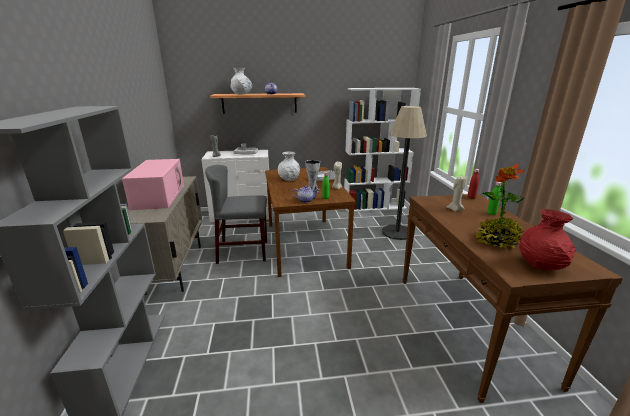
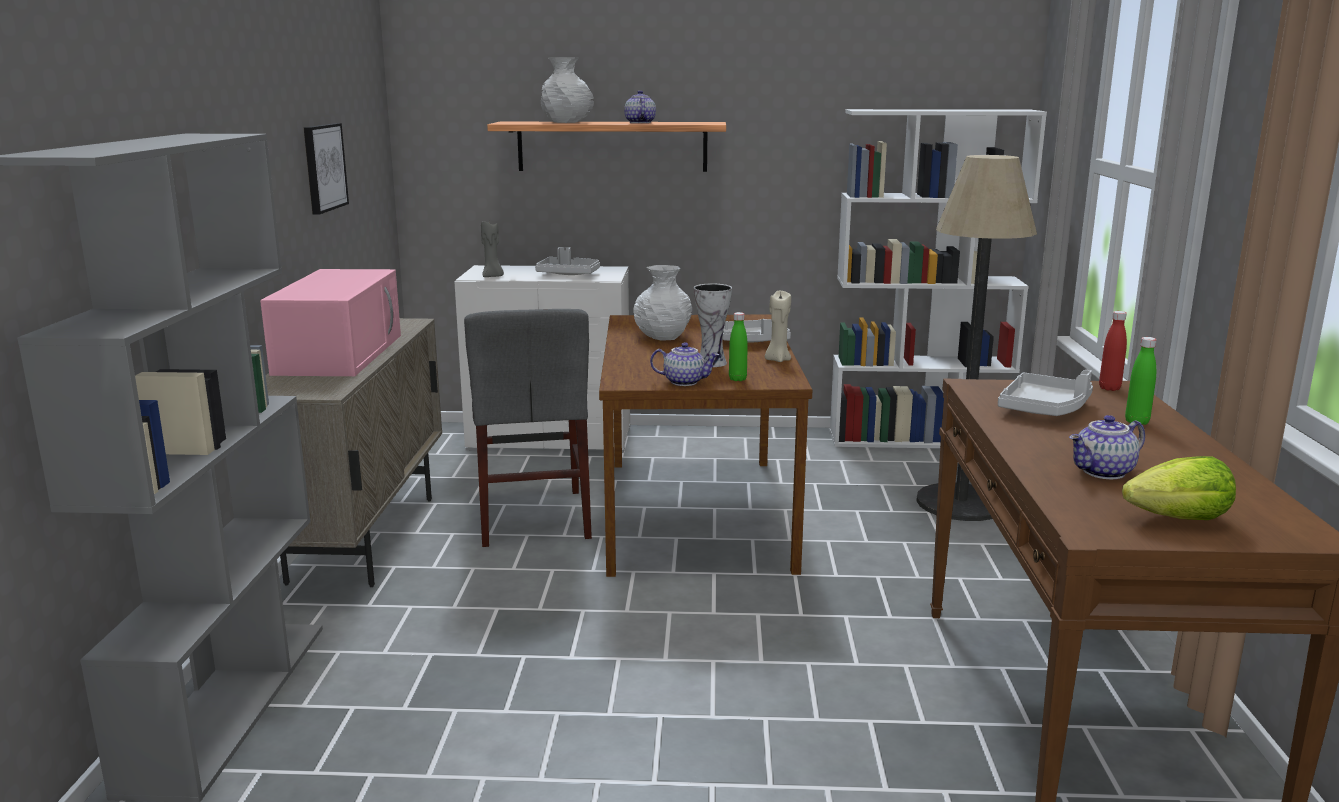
camera: 10 degrees right, 5 degrees down
grey chair [205,165,267,264] -> grey chair turned 105 degrees counterclockwise [464,309,592,547]
beige candle [447,176,467,212] -> grey tray [998,370,1093,416]
potted plant [474,163,524,249] -> teapot [1069,415,1145,479]
red vase [519,209,576,270] -> lettuce [1122,456,1236,520]
none -> picture [304,123,349,214]

